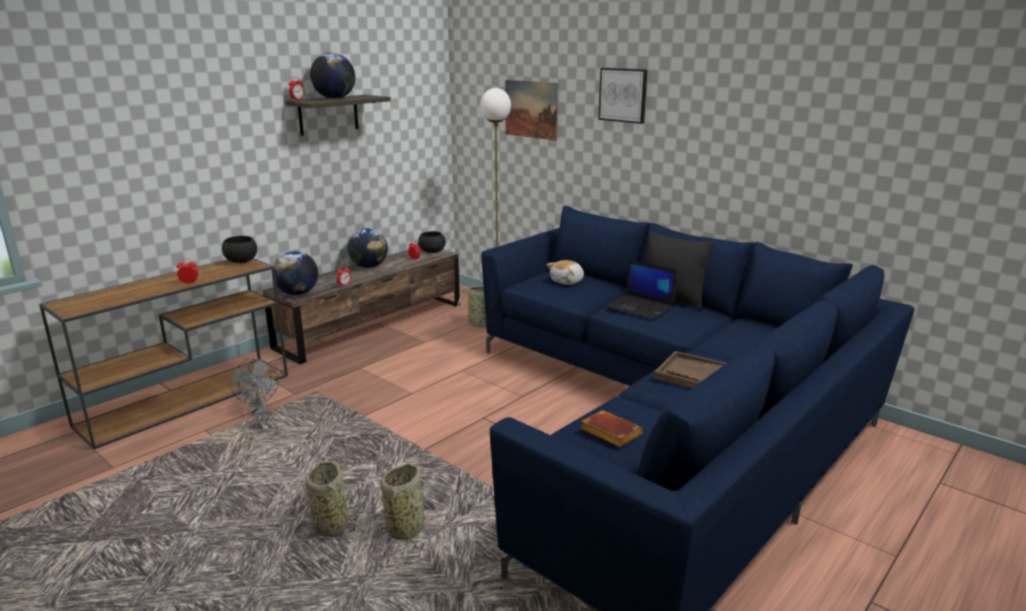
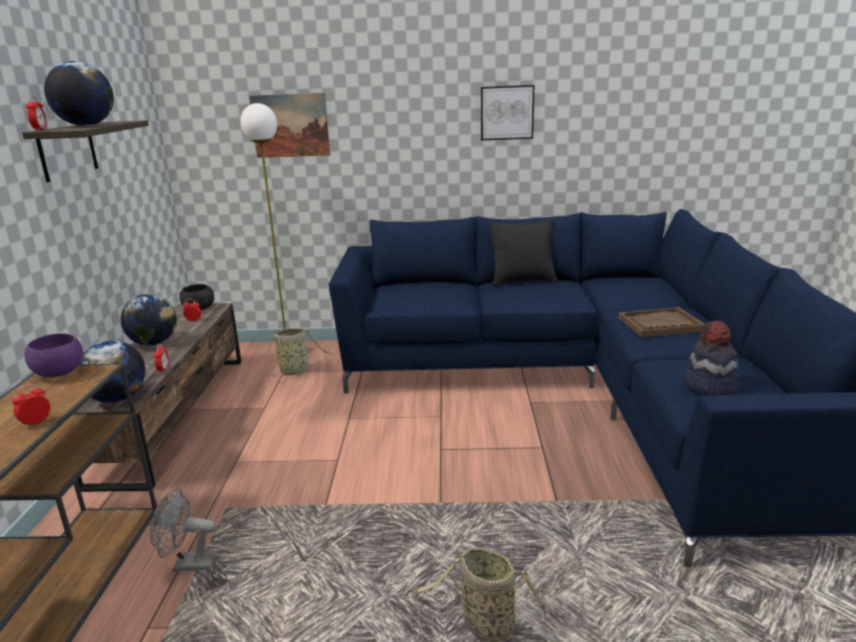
camera: 40 degrees left, 0 degrees up
black bowl [222,236,257,263] -> purple bowl [25,333,83,377]
grey fan [230,359,279,416] -> grey fan turned 150 degrees clockwise [150,488,216,572]
basket [381,463,426,556] -> none
plush toy [547,260,584,285] -> none
brown book [580,410,643,447] -> hat [684,320,738,395]
picture [598,68,648,124] -> picture moved to [481,85,534,140]
laptop [606,259,677,319] -> none

